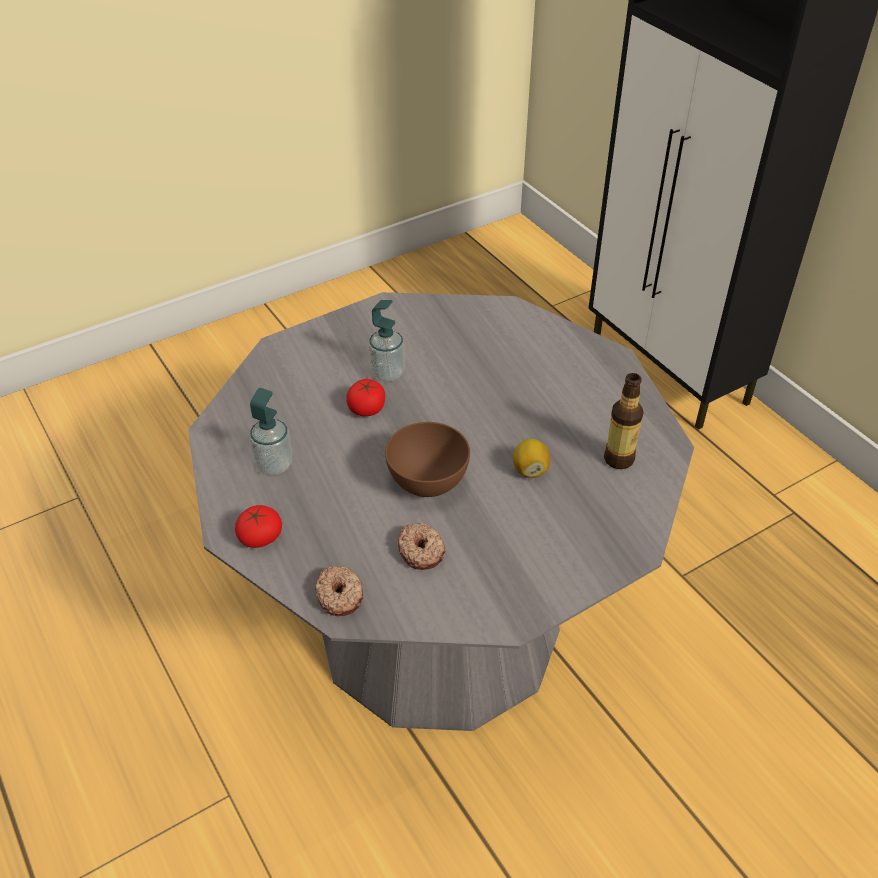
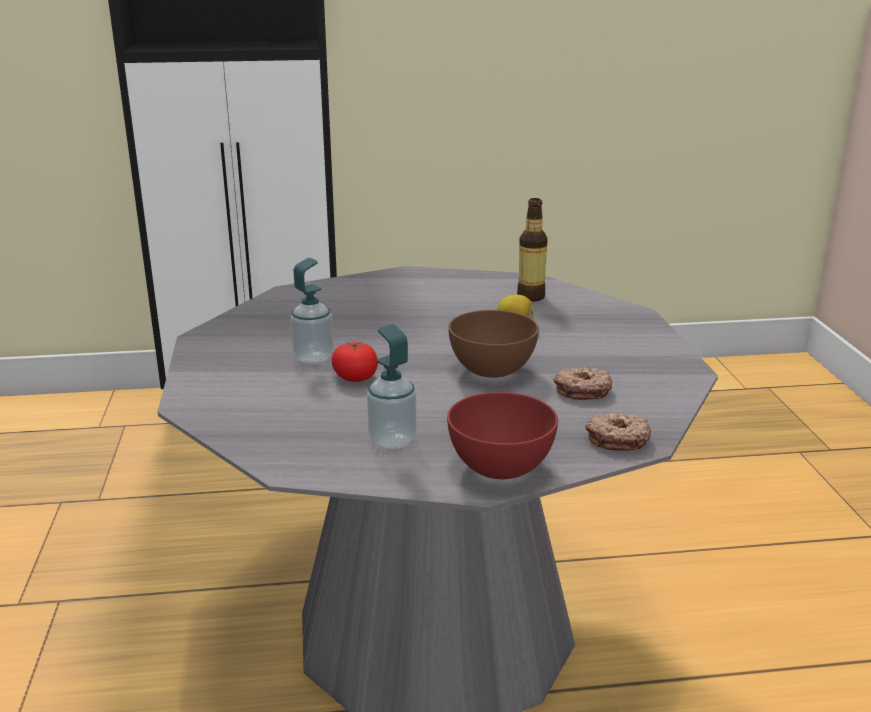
camera: 65 degrees left, 20 degrees down
tomato [235,505,282,548] -> red bowl [447,392,558,479]

